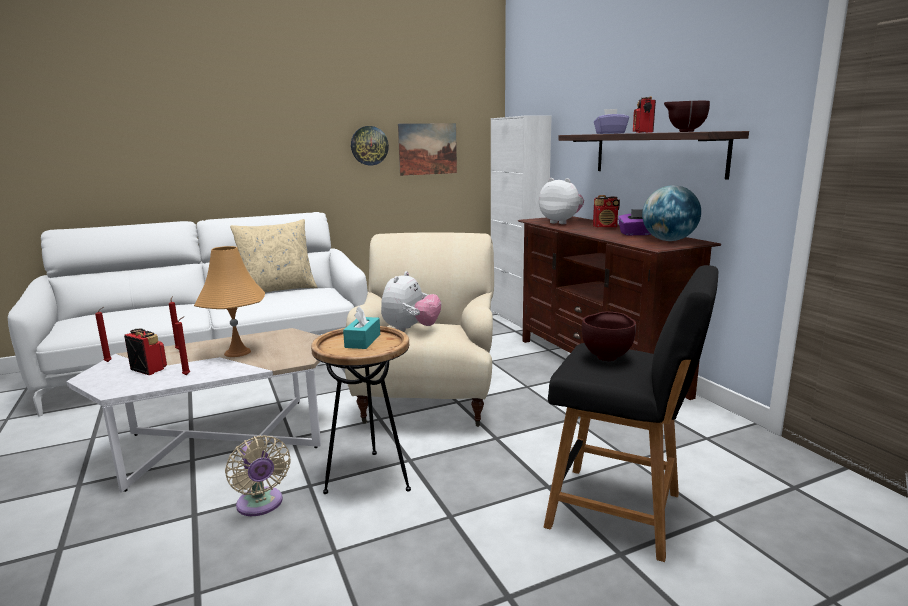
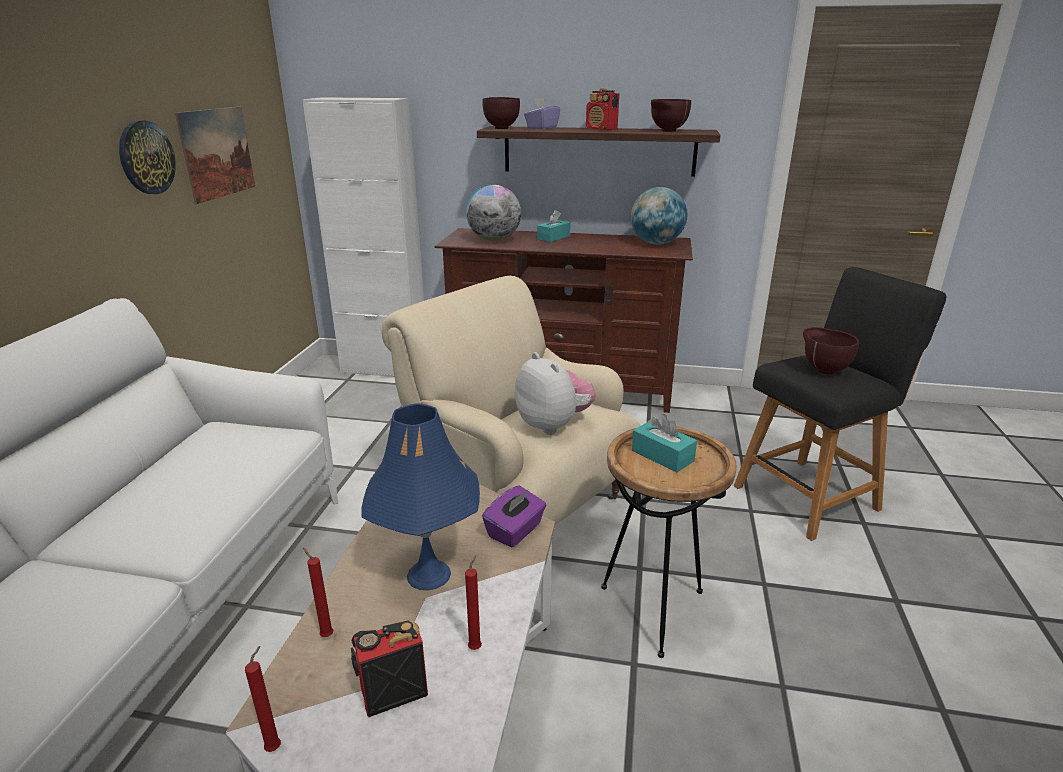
camera: 55 degrees left, 10 degrees up
orange table lamp [194,246,265,357] -> blue table lamp [361,403,480,590]
beige fan [225,435,291,516] -> none
beige pillow [230,219,317,293] -> none
plush toy [539,178,584,224] -> globe [466,185,521,241]
radio [593,195,620,228] -> turquoise tissue box [537,210,571,242]
purple tissue box [618,209,651,235] -> purple tissue box moved to [482,485,546,548]
none -> brown bowl [482,97,520,129]

